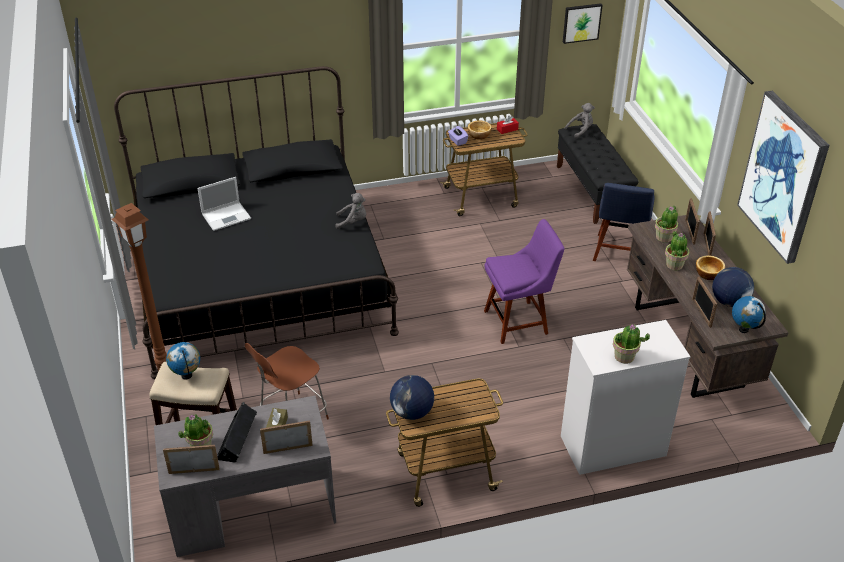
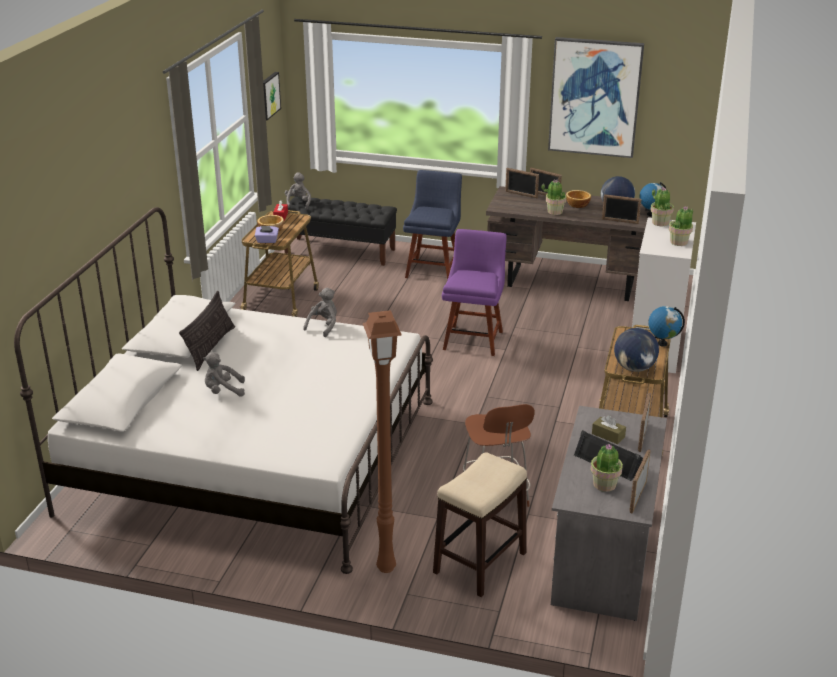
camera: 60 degrees left, 10 degrees down
black bed [114,66,399,379] -> white bed [14,207,433,574]
globe [166,342,200,380] -> globe moved to [648,306,685,347]
laptop [198,177,251,231] -> grey plush toy [203,352,245,397]
blue chair [593,183,655,261] -> blue chair turned 120 degrees counterclockwise [403,170,462,280]
potted plant [655,205,678,243] -> potted plant moved to [651,187,674,226]
none -> pillow [179,291,235,371]

